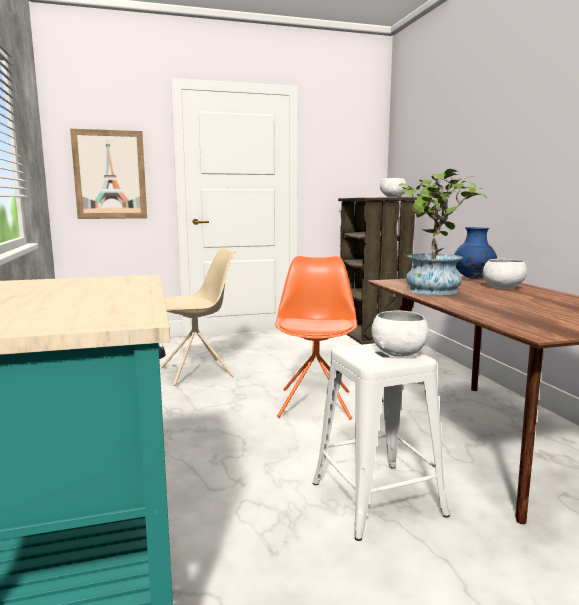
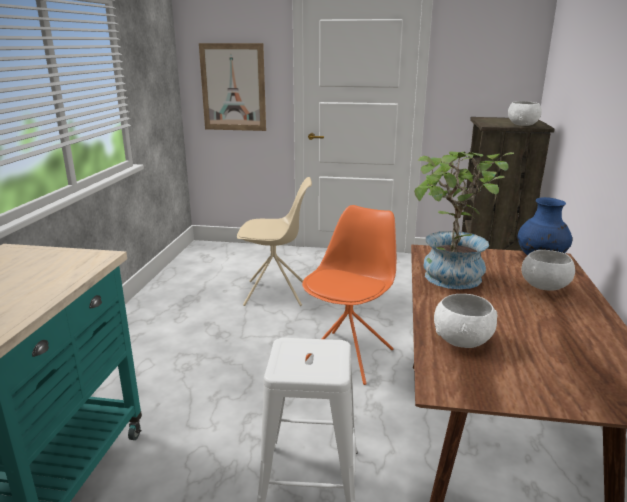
camera: 25 degrees right, 10 degrees up
white bowl [371,310,429,356] -> white bowl moved to [434,294,497,348]

